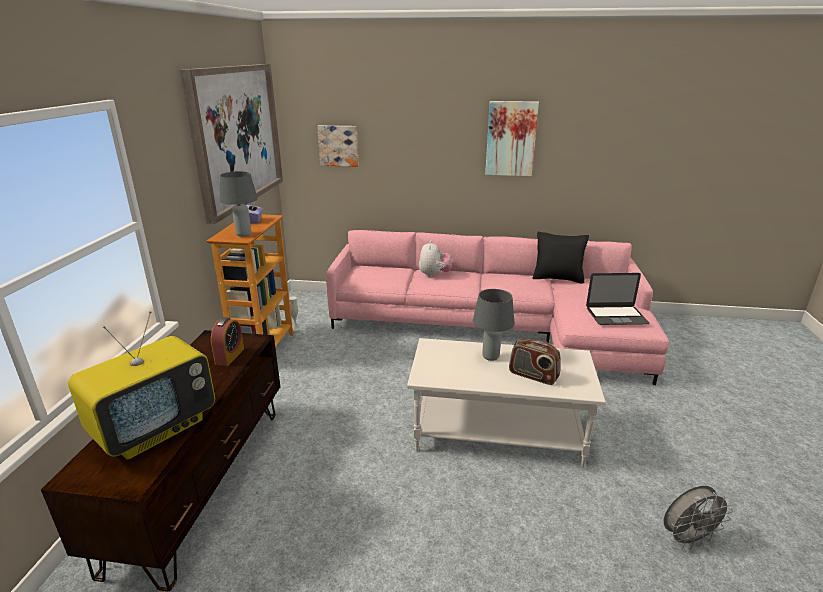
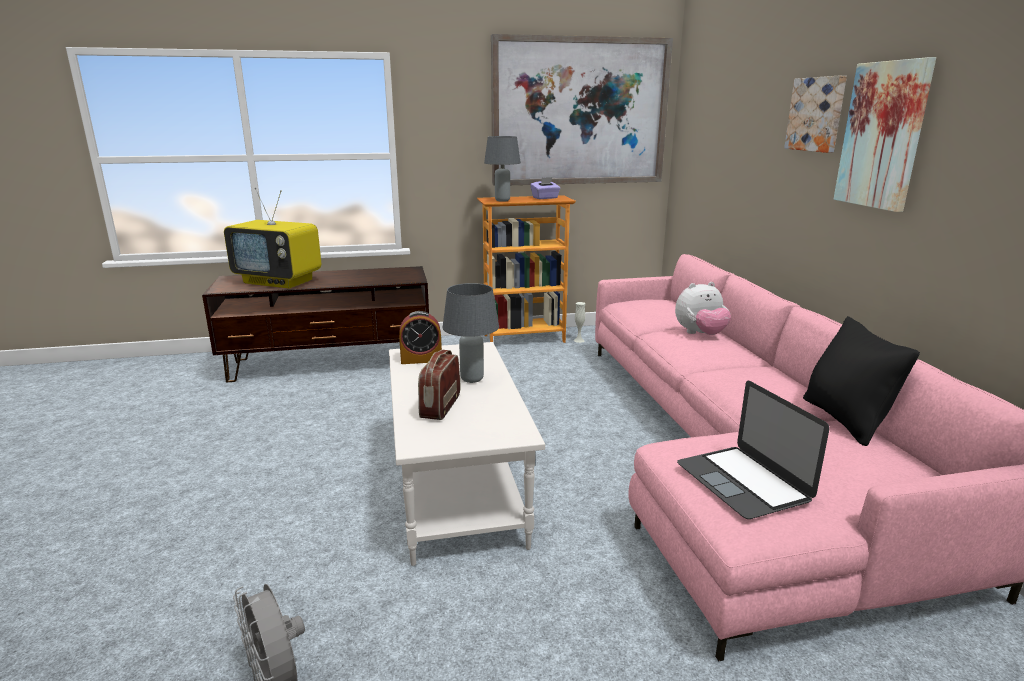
camera: 70 degrees right, 5 degrees down
alarm clock [211,317,244,366] -> alarm clock moved to [399,311,442,364]
picture [317,125,359,167] -> picture moved to [784,76,847,153]

